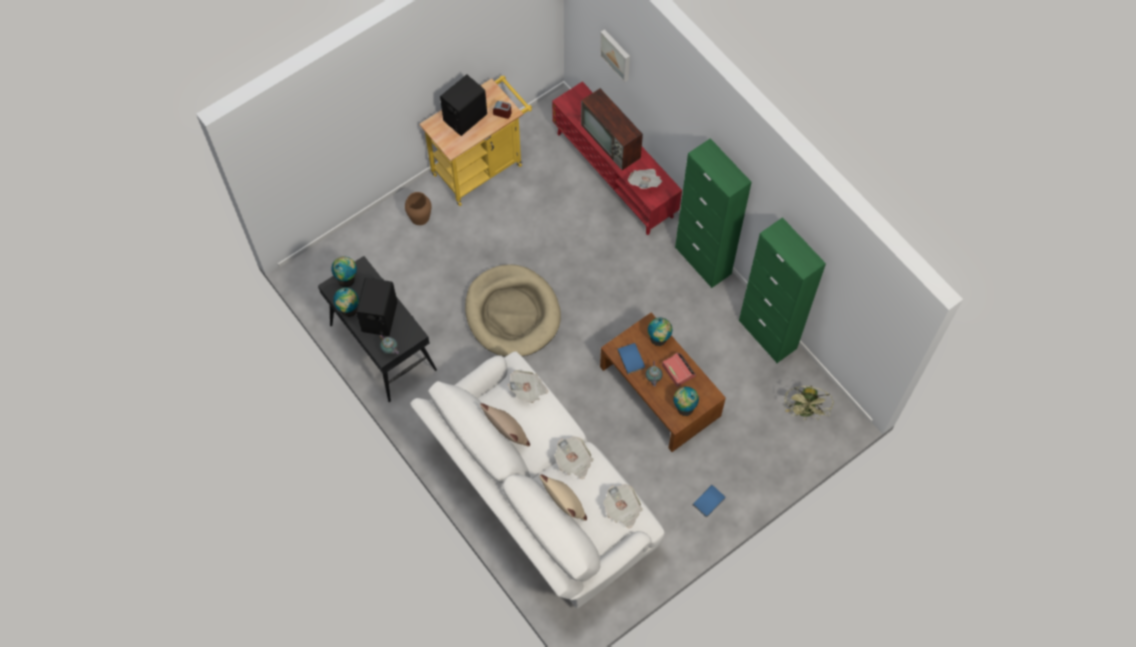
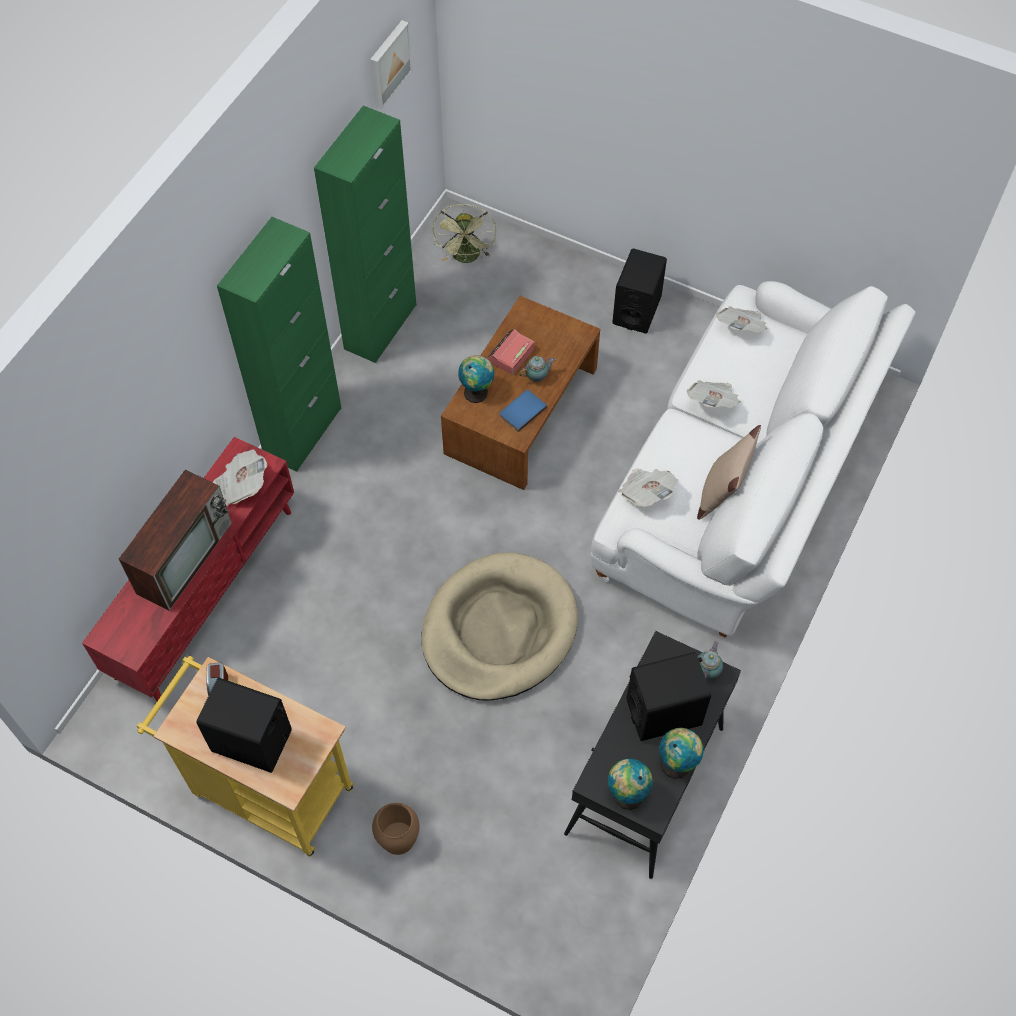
camera: 115 degrees left, 5 degrees down
beige pillow [540,474,587,521] -> none
picture [600,29,630,82] -> picture moved to [370,20,412,109]
globe [674,387,699,416] -> none
blue book [692,485,725,517] -> black speaker [612,248,667,333]
green fan [784,386,834,421] -> green fan turned 105 degrees clockwise [432,204,497,263]

